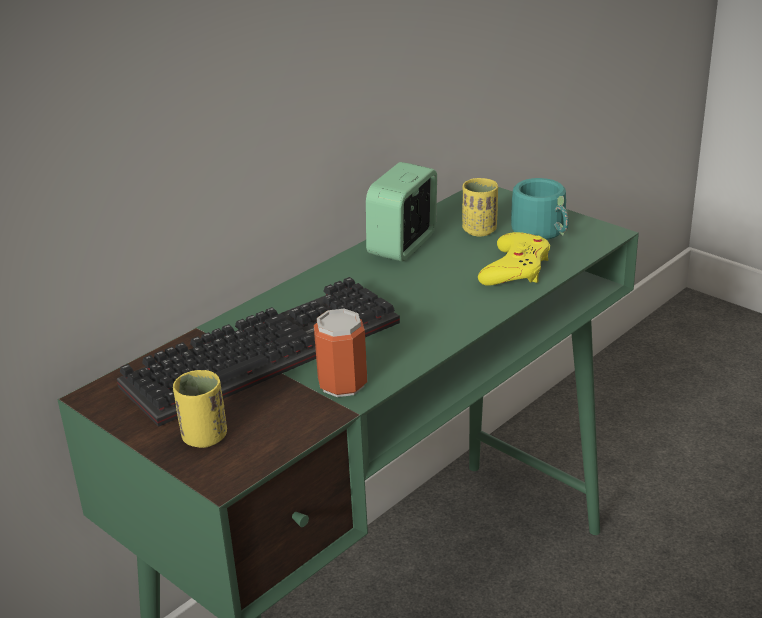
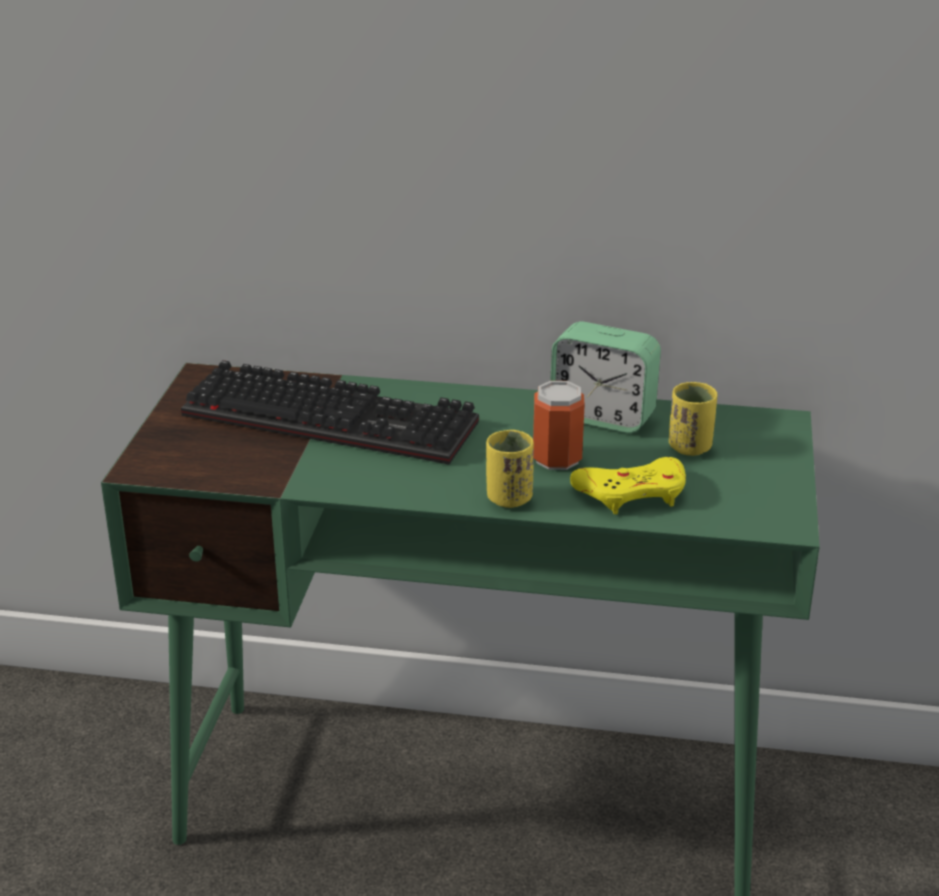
camera: 55 degrees right, 0 degrees up
yellow cup [173,370,227,448] -> yellow cup moved to [486,430,534,508]
can [314,309,367,397] -> can moved to [533,381,585,470]
alarm clock [366,162,437,262] -> alarm clock turned 150 degrees counterclockwise [550,321,661,433]
turquoise mug [511,178,569,240] -> none

